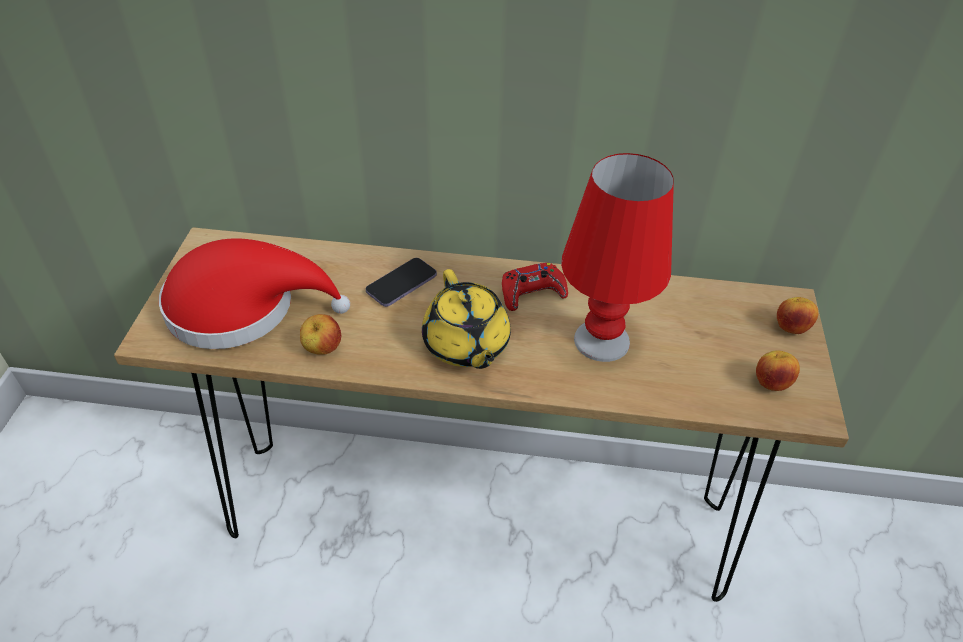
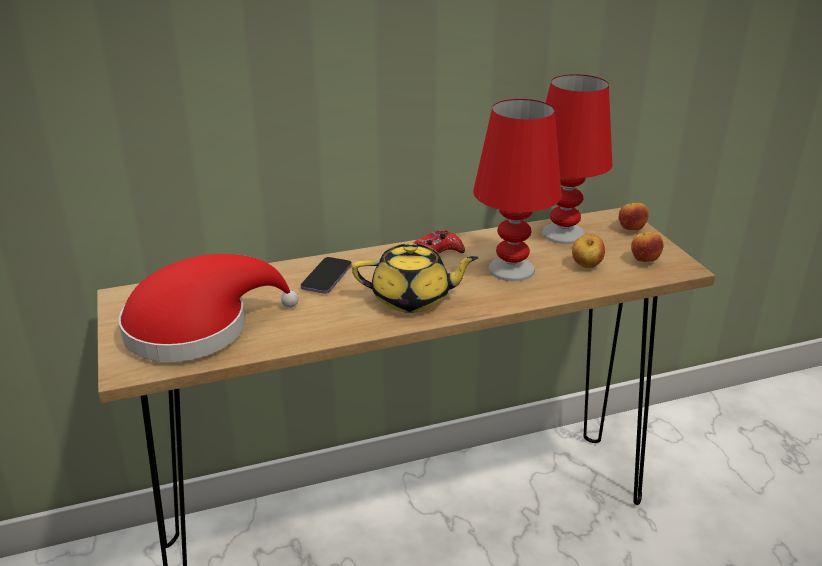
camera: 25 degrees left, 15 degrees down
apple [300,314,341,355] -> apple moved to [572,234,605,268]
yellow teapot [422,269,511,369] -> yellow teapot turned 45 degrees counterclockwise [352,243,479,313]
none -> red table lamp [542,74,612,244]

